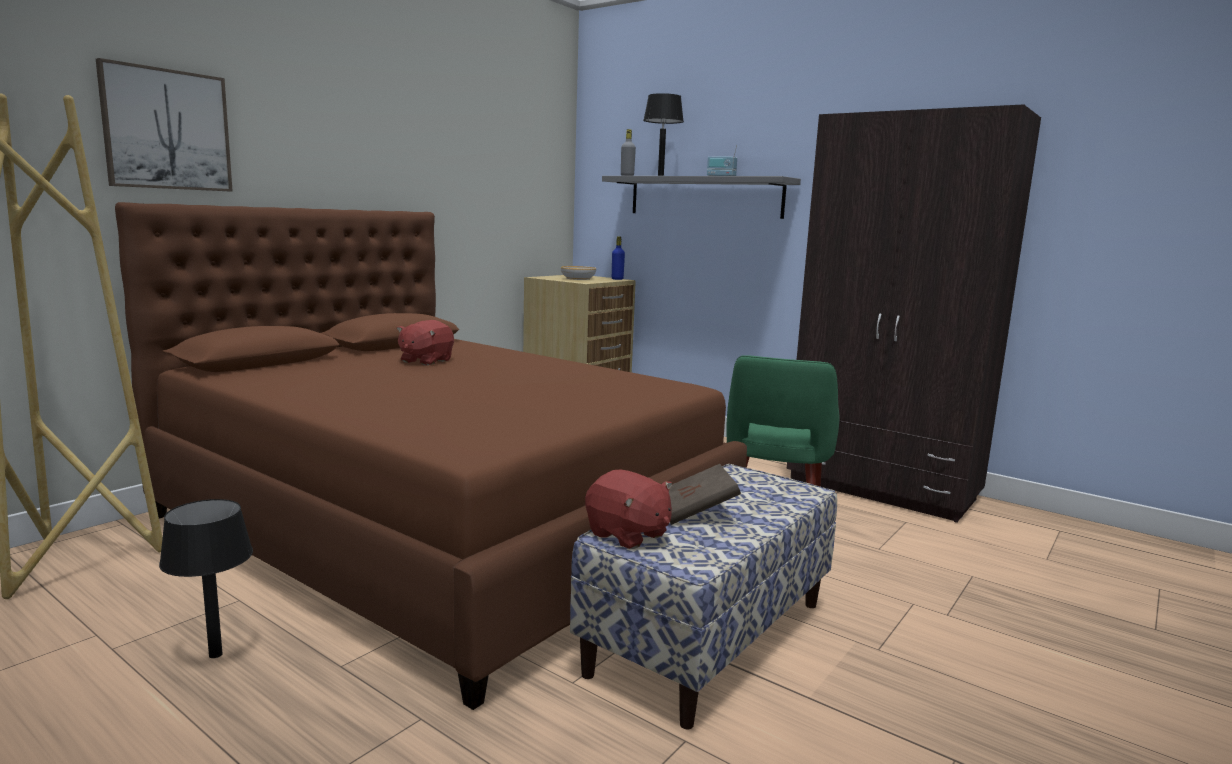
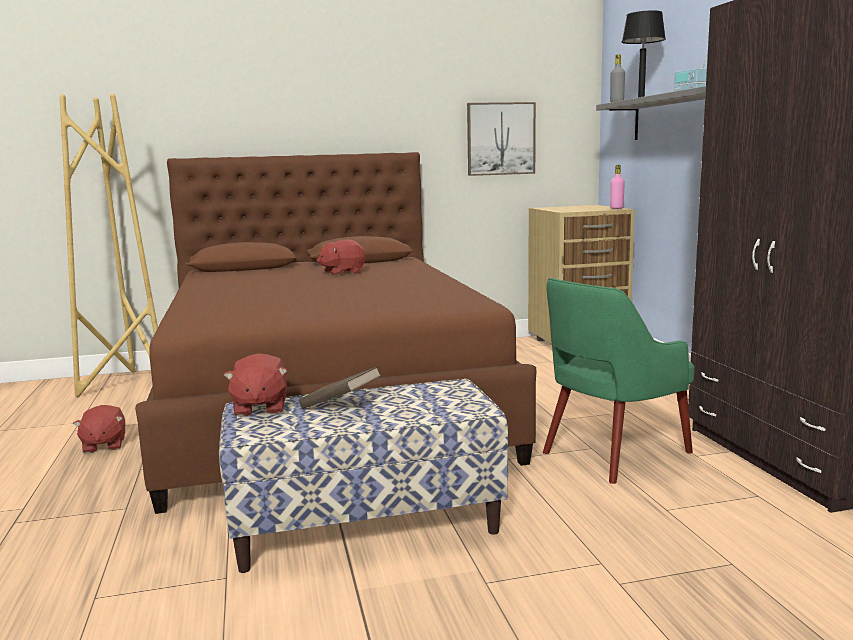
camera: 40 degrees right, 0 degrees up
picture [96,58,233,192] -> picture moved to [467,102,536,176]
black table lamp [159,499,253,658] -> red plush toy [73,405,125,453]
bowl [561,266,596,280] -> none
blue bottle [612,236,625,280] -> pink bottle [610,165,625,209]

